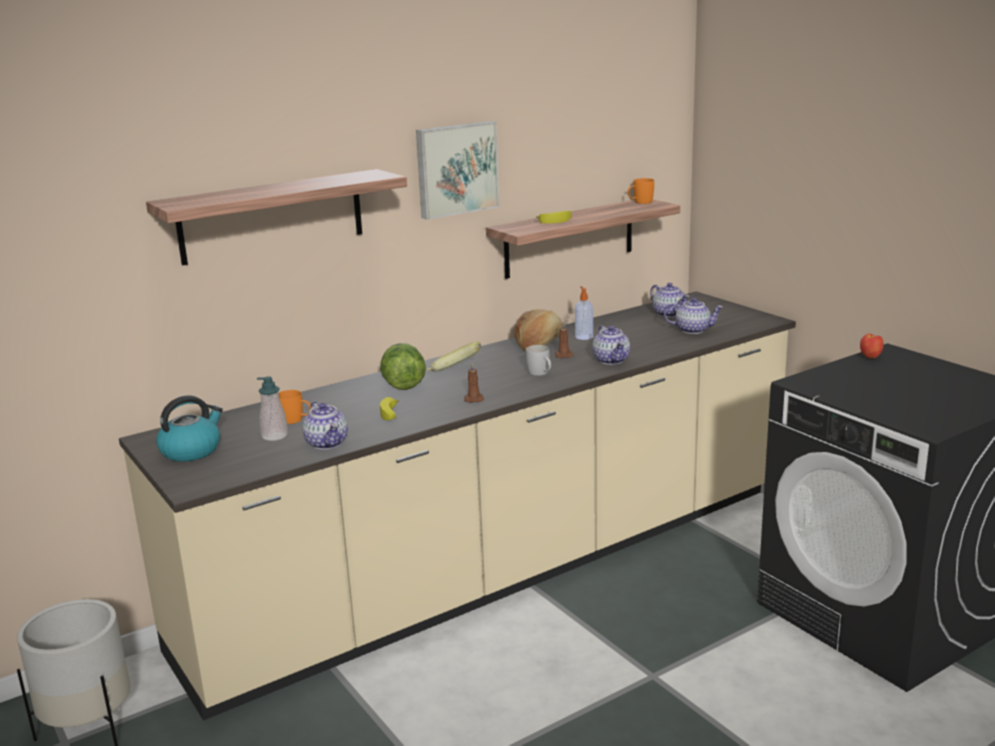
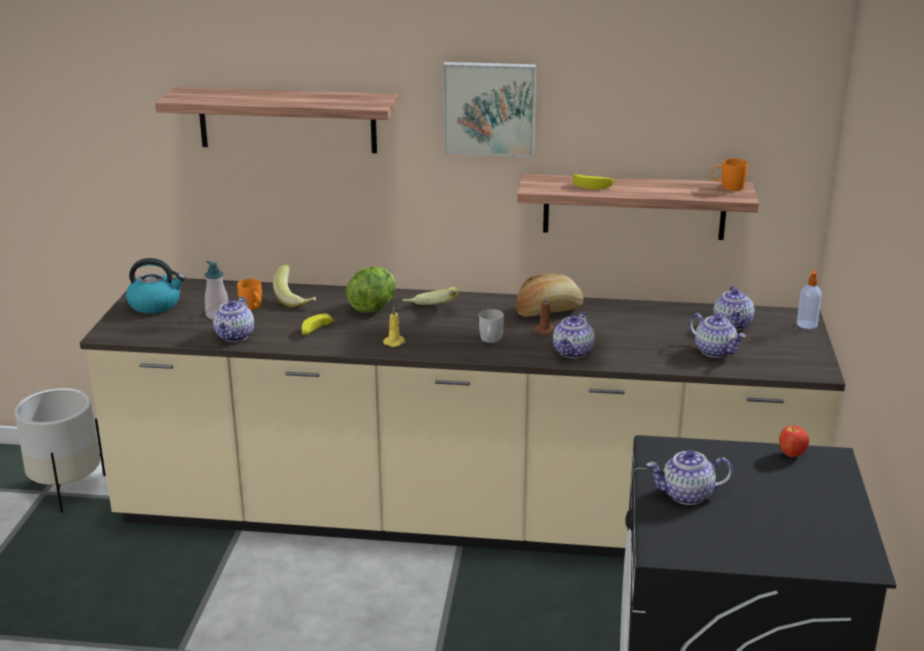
camera: 40 degrees right, 5 degrees up
brown candle [464,363,484,403] -> yellow candle [383,307,405,347]
soap dispenser [575,286,593,340] -> soap dispenser moved to [797,269,822,329]
none -> banana [273,264,316,308]
none -> teapot [646,450,733,505]

